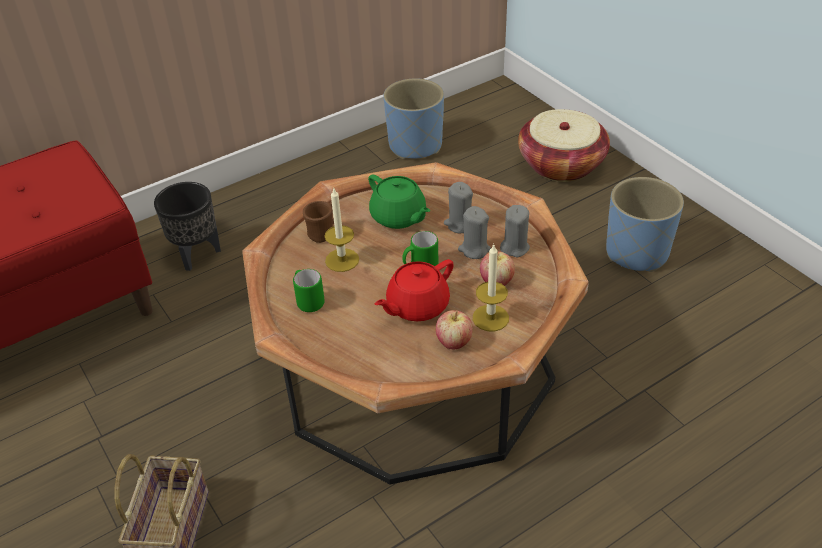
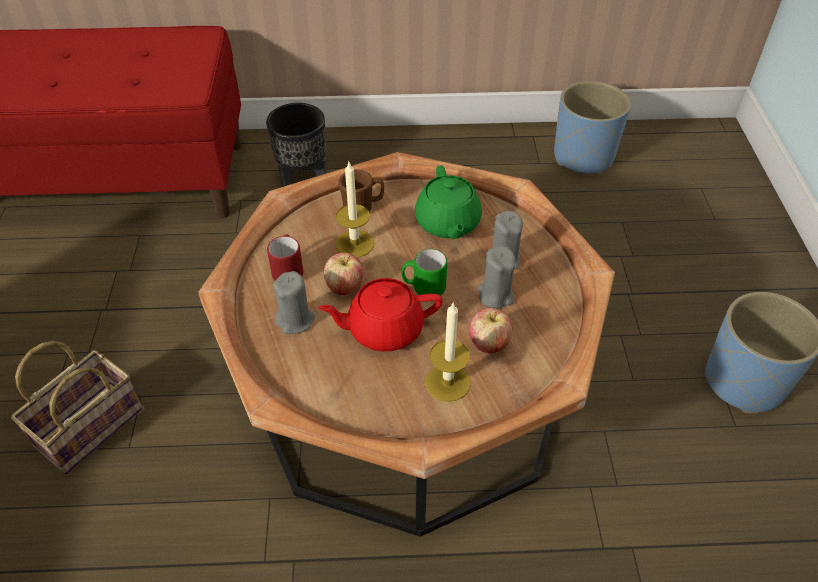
camera: 30 degrees right, 5 degrees up
green mug [293,269,325,312] -> red mug [267,234,303,281]
apple [436,310,472,349] -> apple moved to [324,252,363,295]
grey candle [500,205,530,257] -> grey candle moved to [273,271,315,334]
basket [518,109,610,182] -> none

